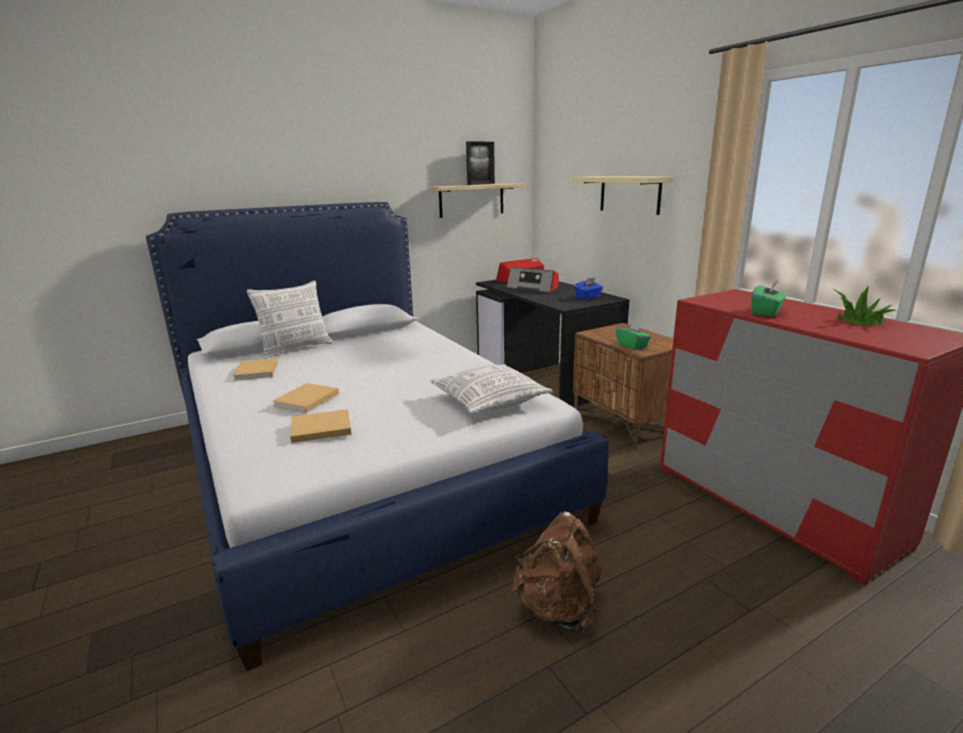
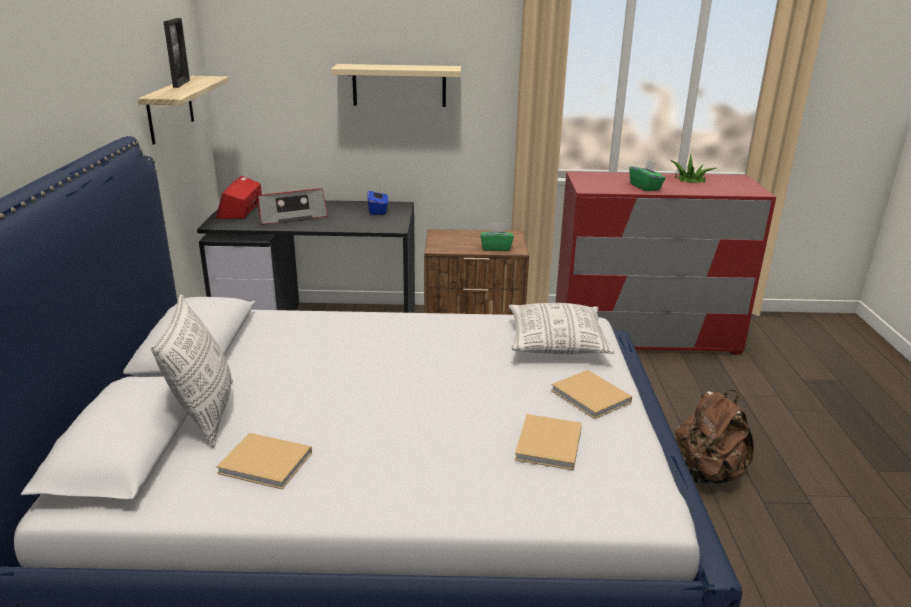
camera: 60 degrees left, 5 degrees up
beige book [273,383,339,413] -> beige book moved to [551,370,632,419]

